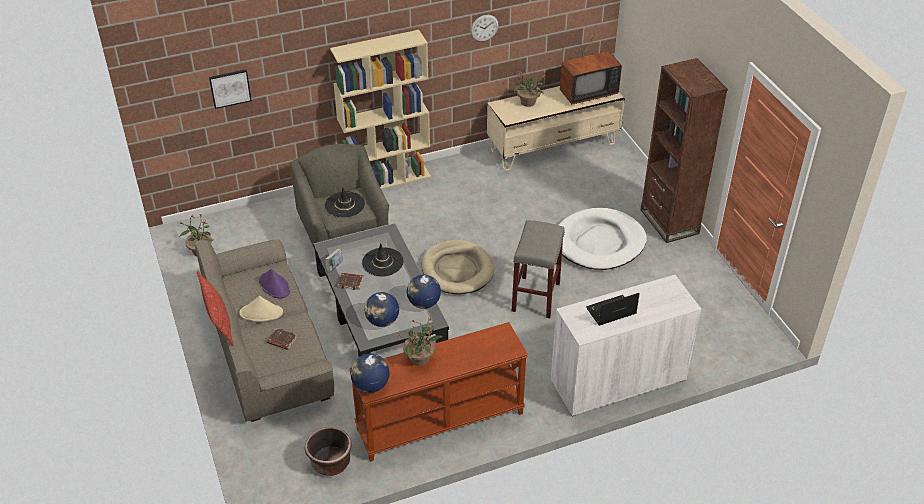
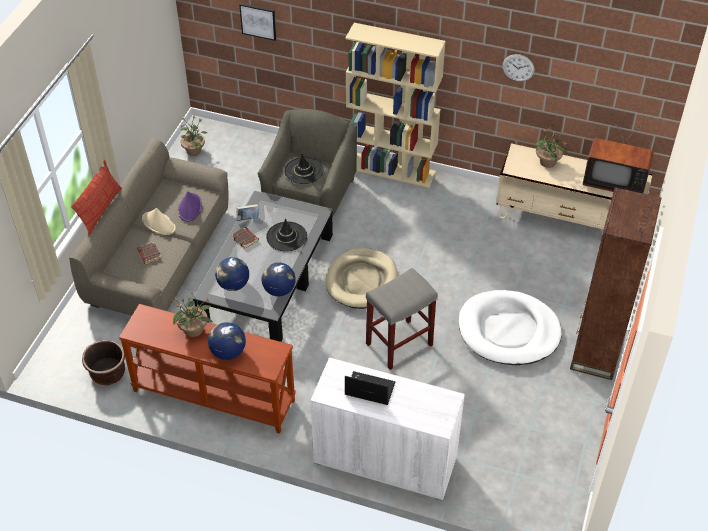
camera: 40 degrees right, 5 degrees up
globe [350,354,390,393] -> globe moved to [208,322,246,360]

